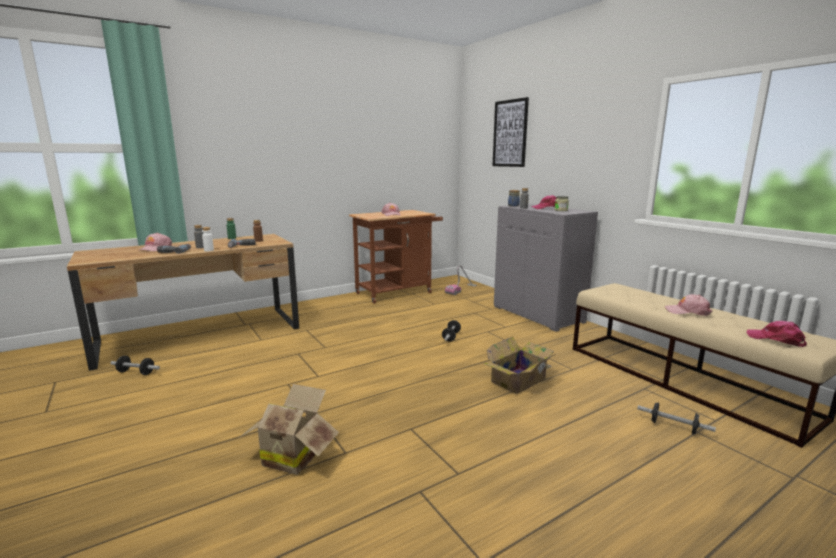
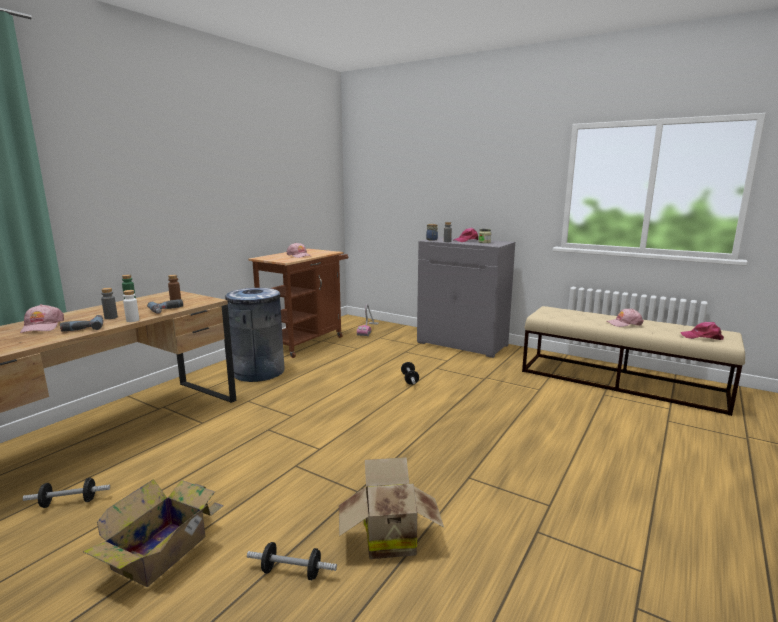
camera: 25 degrees left, 0 degrees up
cardboard box [483,337,555,394] -> cardboard box moved to [83,479,224,587]
picture [493,97,529,167] -> none
dumbbell [637,402,716,435] -> dumbbell moved to [247,542,337,580]
none -> grey trash can [225,288,285,382]

